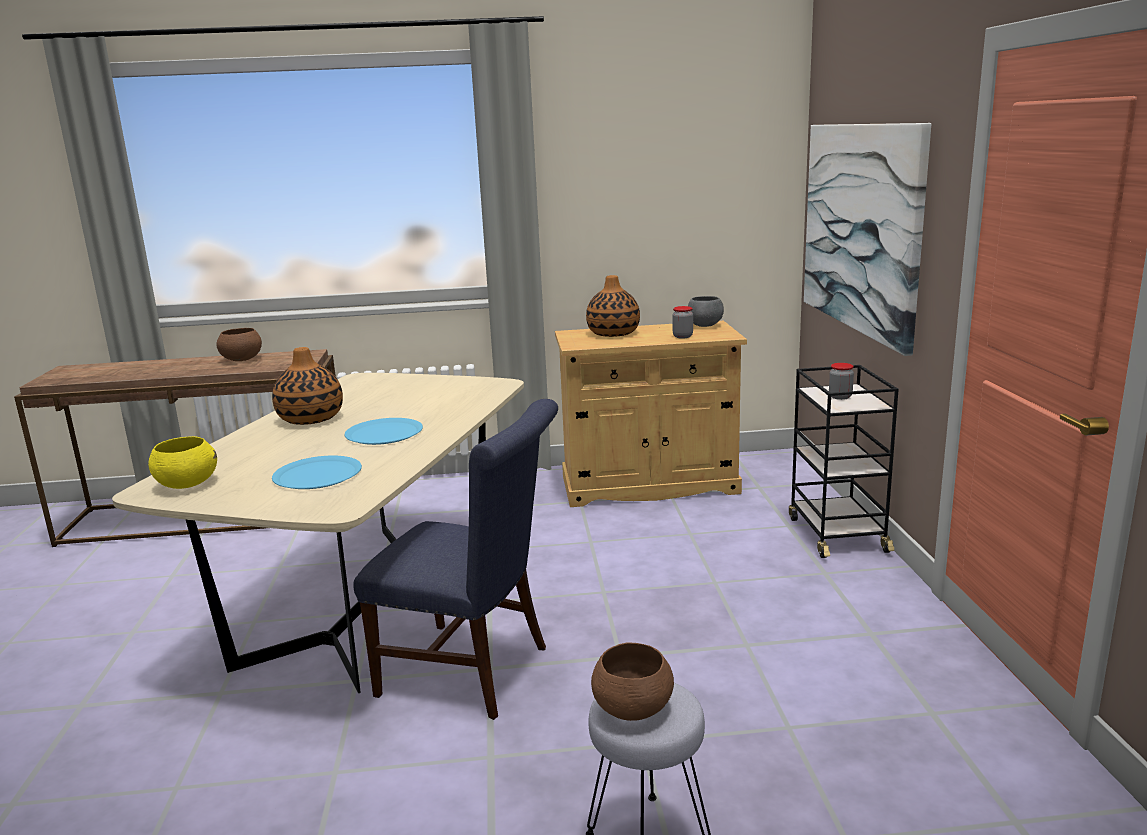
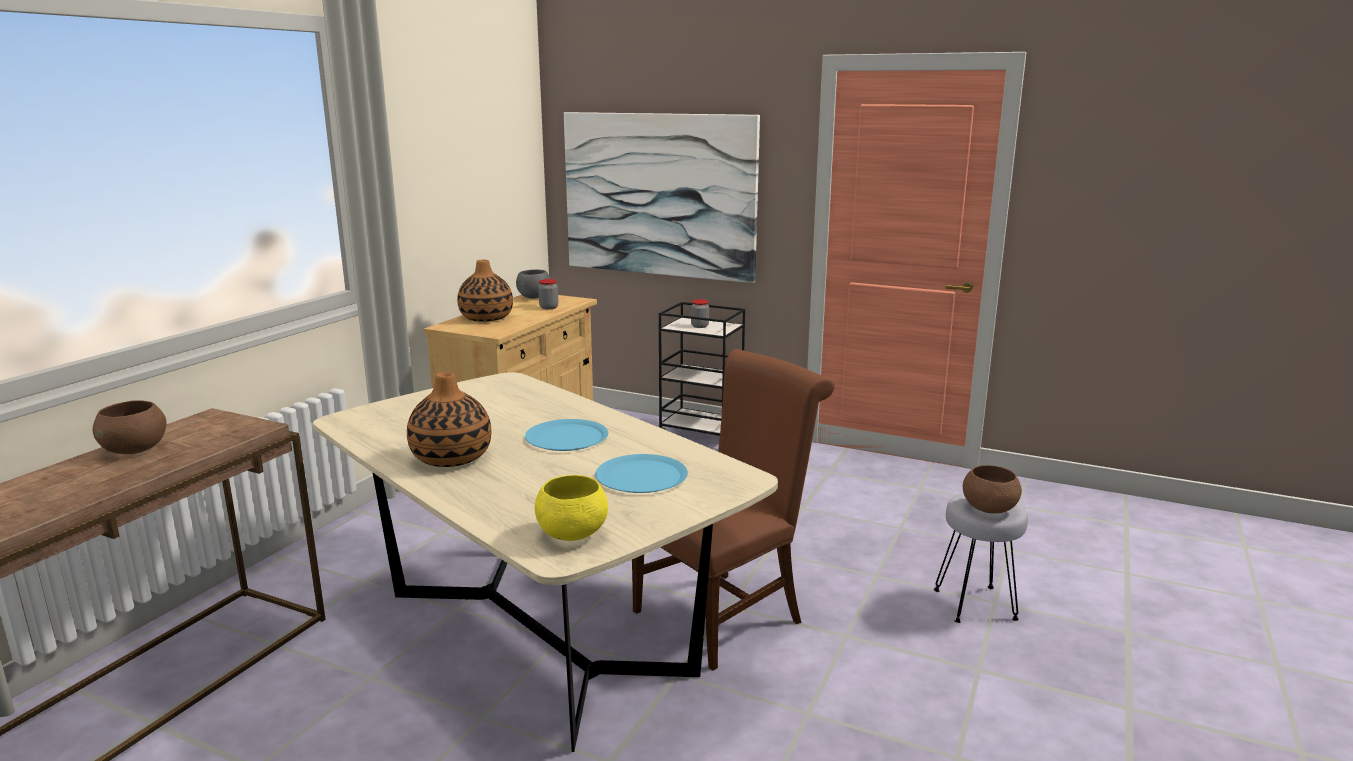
camera: 60 degrees left, 0 degrees up
blue chair [353,399,558,720] -> brown chair [632,349,835,671]

